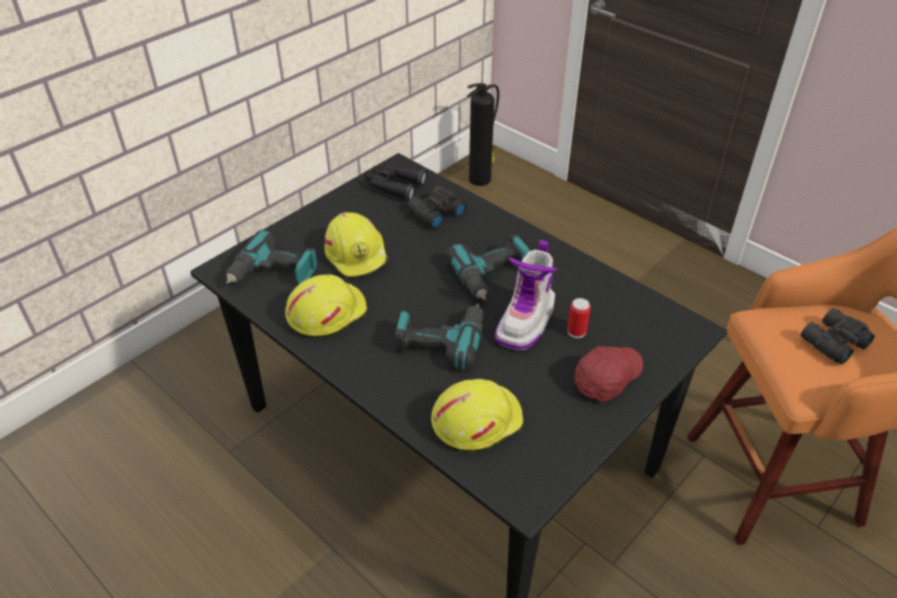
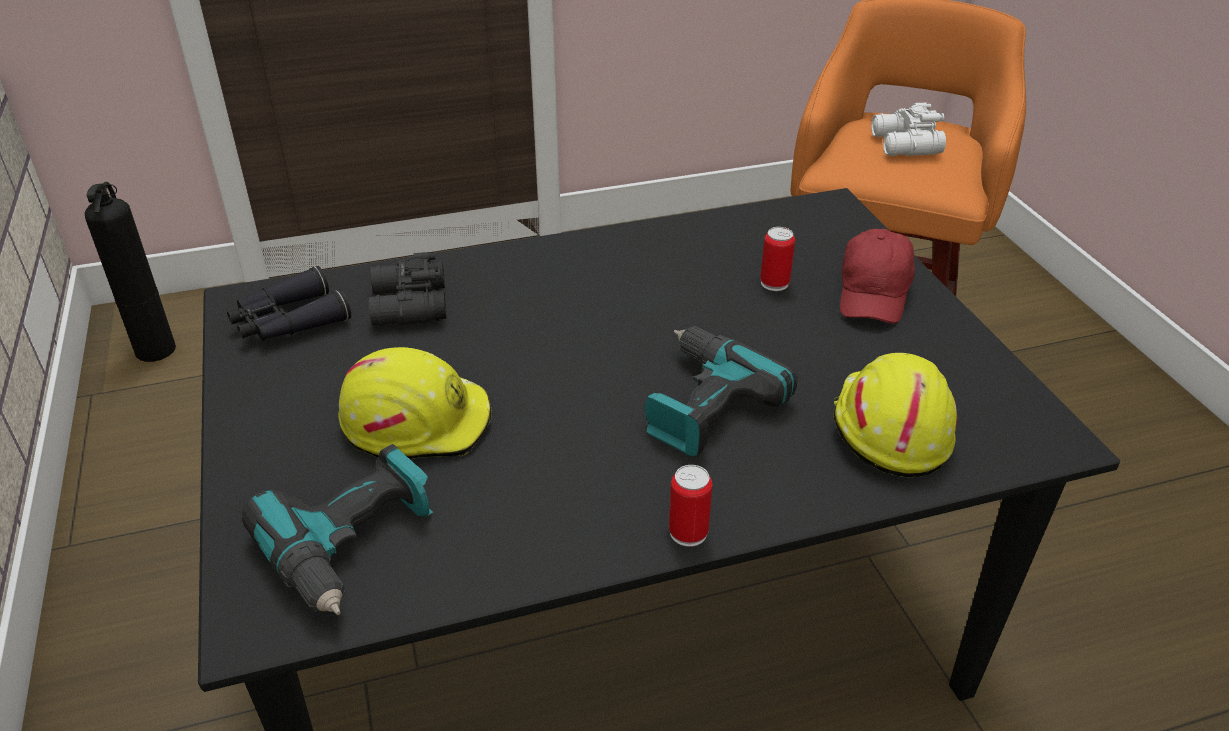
camera: 60 degrees left, 5 degrees down
yellow hard hat [285,274,368,339] -> none
power drill [447,234,530,300] -> none
boot [495,240,558,350] -> none
red cap [574,346,643,402] -> red cap turned 150 degrees counterclockwise [840,229,915,324]
black binoculars [801,308,875,365] -> white binoculars [871,103,946,156]
none -> can [669,465,713,547]

